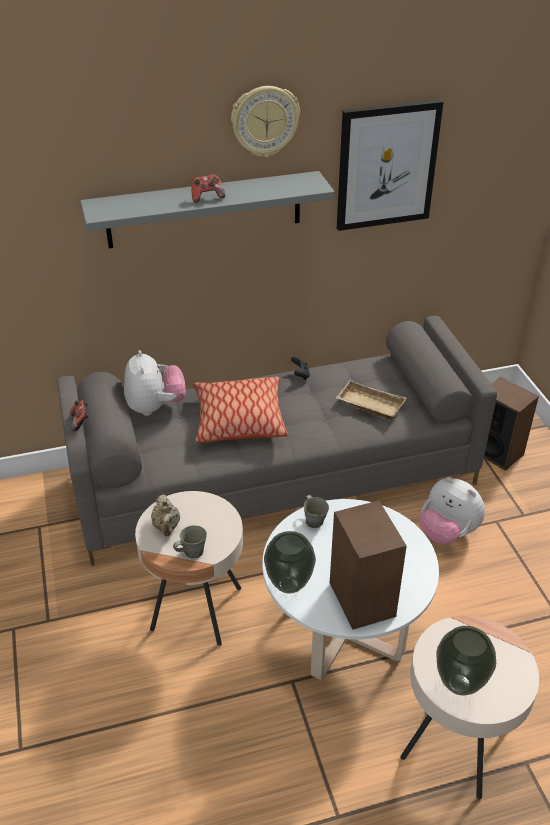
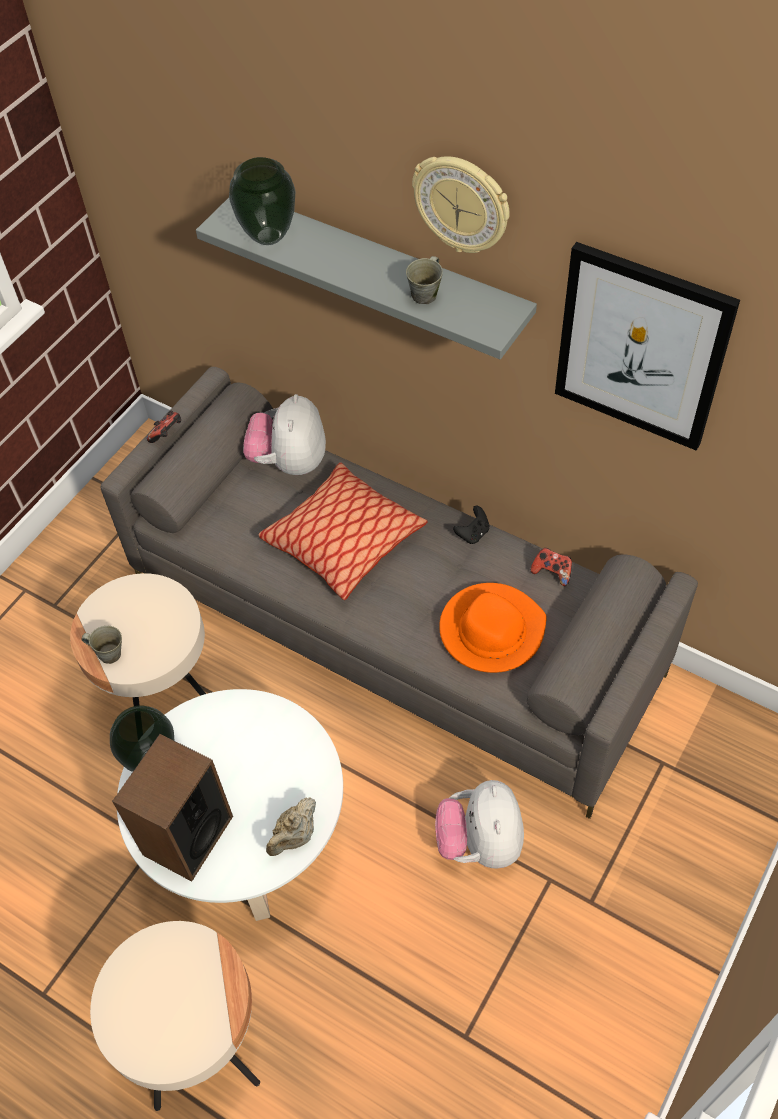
camera: 50 degrees right, 15 degrees up
plush toy [124,350,186,416] -> plush toy turned 150 degrees clockwise [243,394,326,475]
beige teapot [151,494,180,536] -> beige teapot moved to [266,797,316,856]
game controller [191,174,225,203] -> game controller moved to [531,548,572,586]
grey mug [304,495,329,528] -> grey mug moved to [406,256,443,304]
beige tray [336,380,406,420] -> orange hat [439,583,547,673]
vase [437,626,496,695] -> vase moved to [229,157,295,245]
speaker [484,377,539,471] -> none

